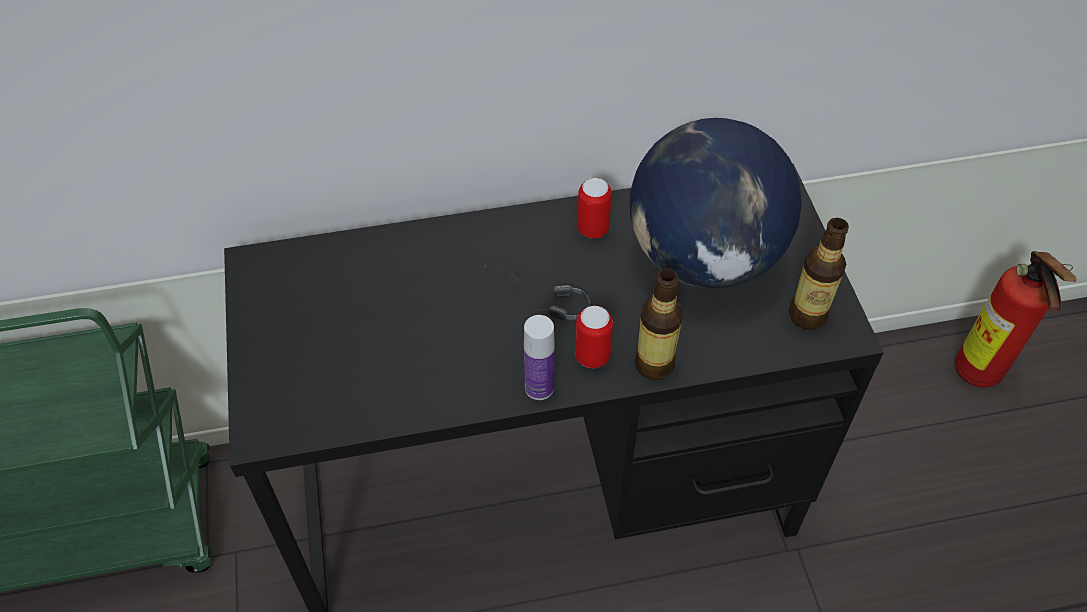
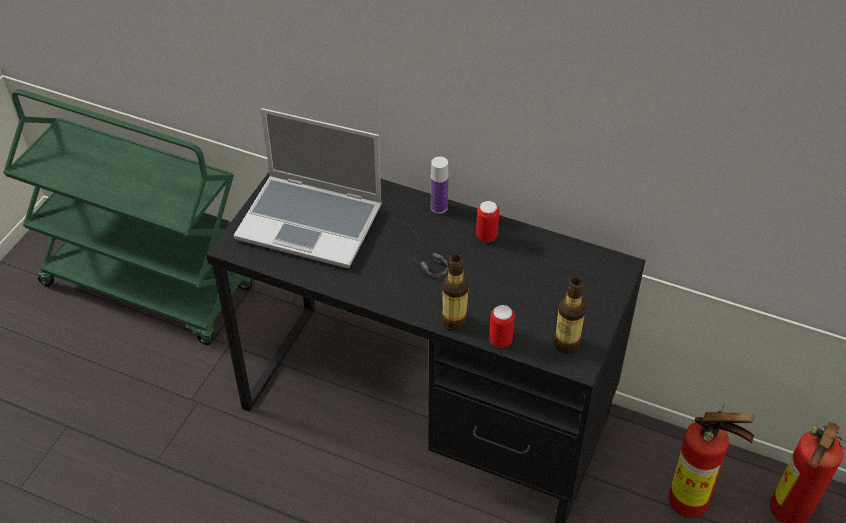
camera: 35 degrees right, 5 degrees down
bottle [524,315,555,400] -> bottle moved to [431,157,448,214]
can [575,306,613,368] -> can moved to [489,305,515,348]
globe [630,118,802,289] -> none
none -> laptop [233,108,382,268]
none -> fire extinguisher [669,406,755,518]

